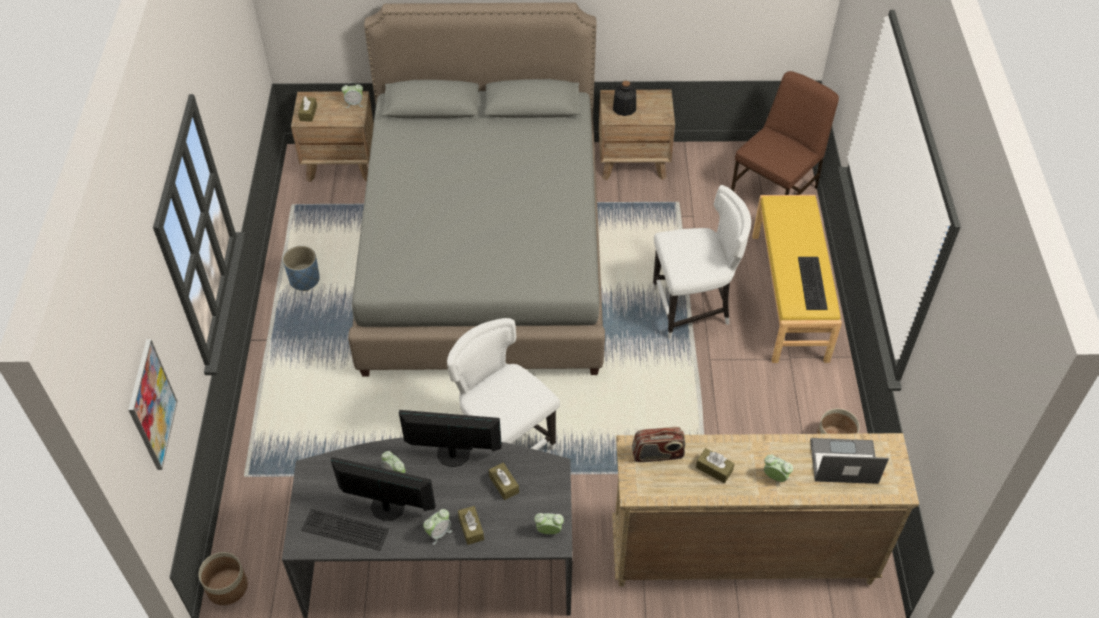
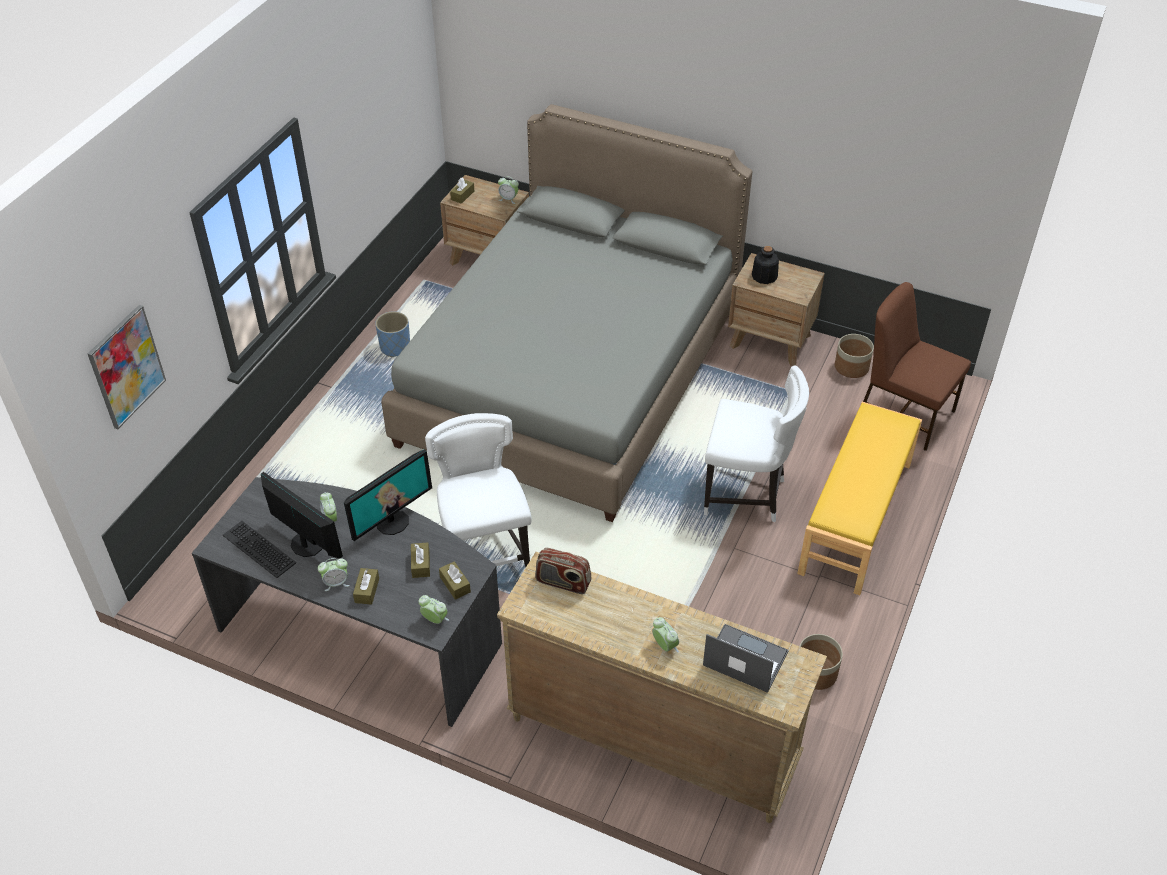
camera: 25 degrees right, 5 degrees down
planter [199,552,248,605] -> planter moved to [835,334,874,378]
monitor [399,410,502,467] -> monitor turned 105 degrees clockwise [344,449,432,541]
brown tissue box [696,448,735,483] -> brown tissue box moved to [439,561,471,600]
brown chair [731,71,839,195] -> brown chair turned 120 degrees counterclockwise [863,282,971,451]
keyboard [798,257,828,310] -> none

